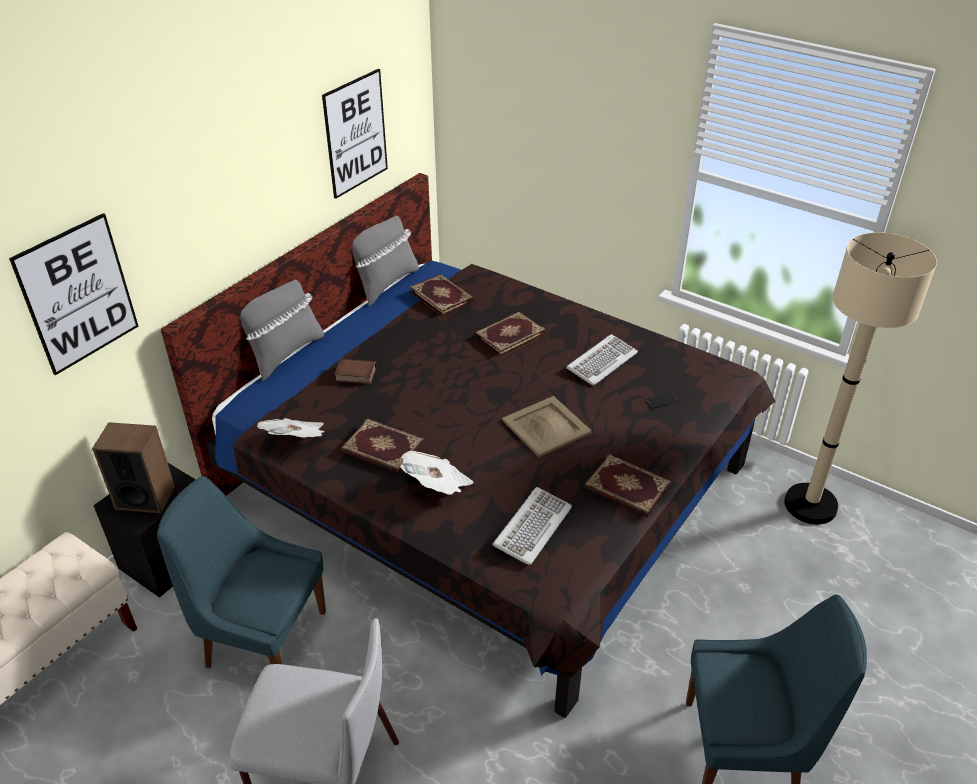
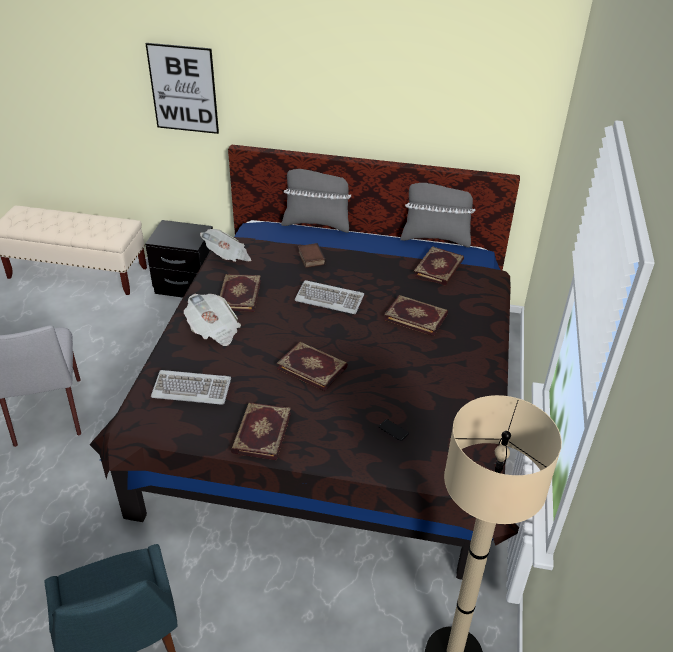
camera: 65 degrees right, 0 degrees up
speaker [92,422,175,513] -> none
blue chair [157,476,326,668] -> none
picture [322,69,388,199] -> none
beige tray [502,396,592,457] -> book [276,342,348,391]
keyboard [566,334,638,386] -> keyboard moved to [295,280,364,314]

